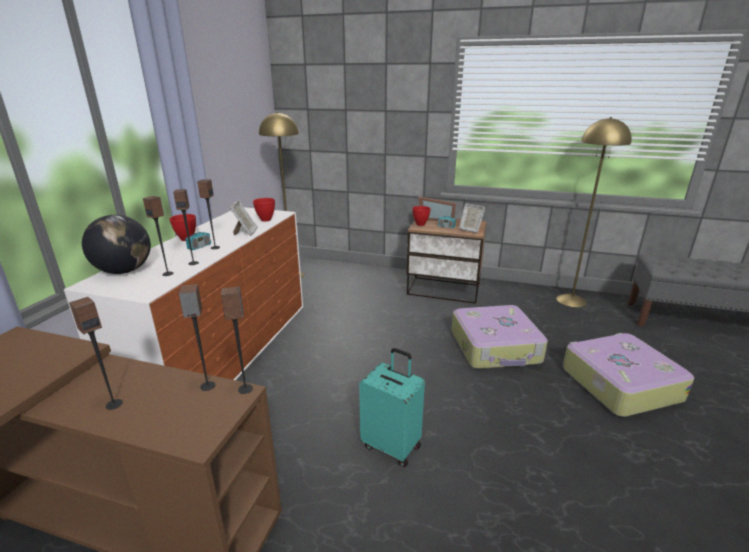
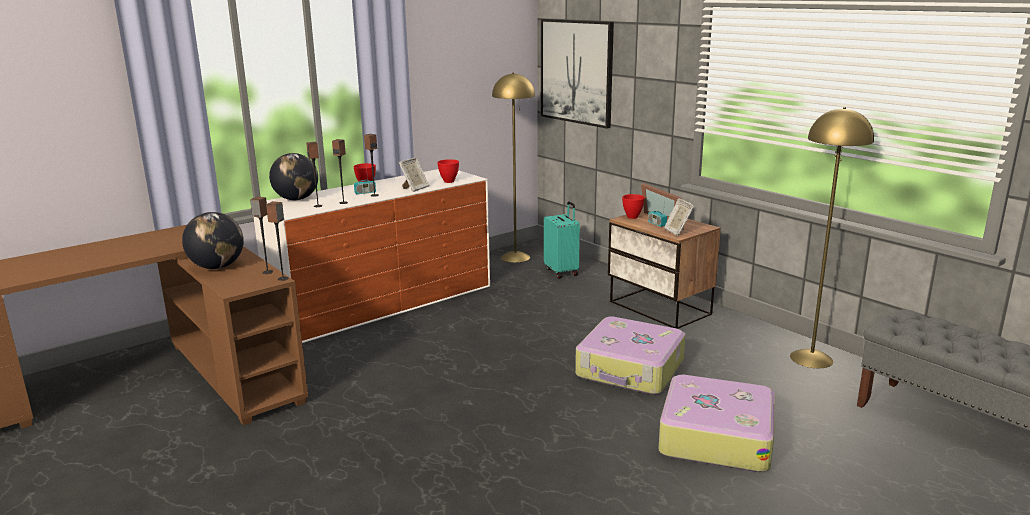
camera: 35 degrees right, 5 degrees down
speaker [69,297,123,410] -> globe [182,212,244,269]
turquoise suitcase [359,348,425,467] -> turquoise suitcase moved to [544,201,580,279]
none -> picture [541,19,614,129]

